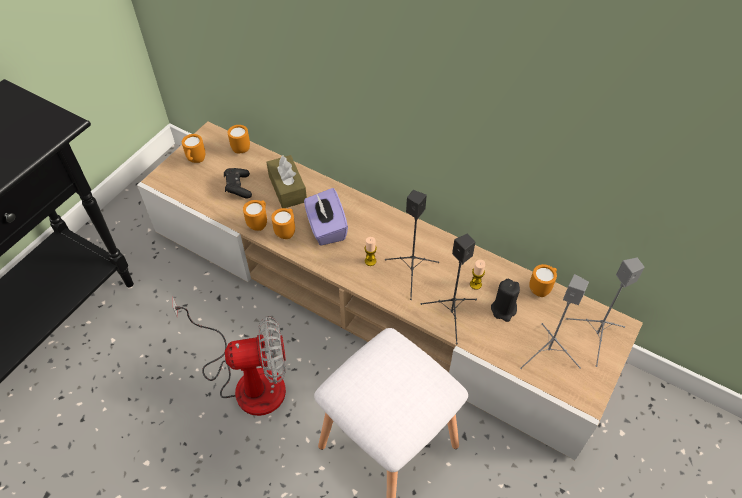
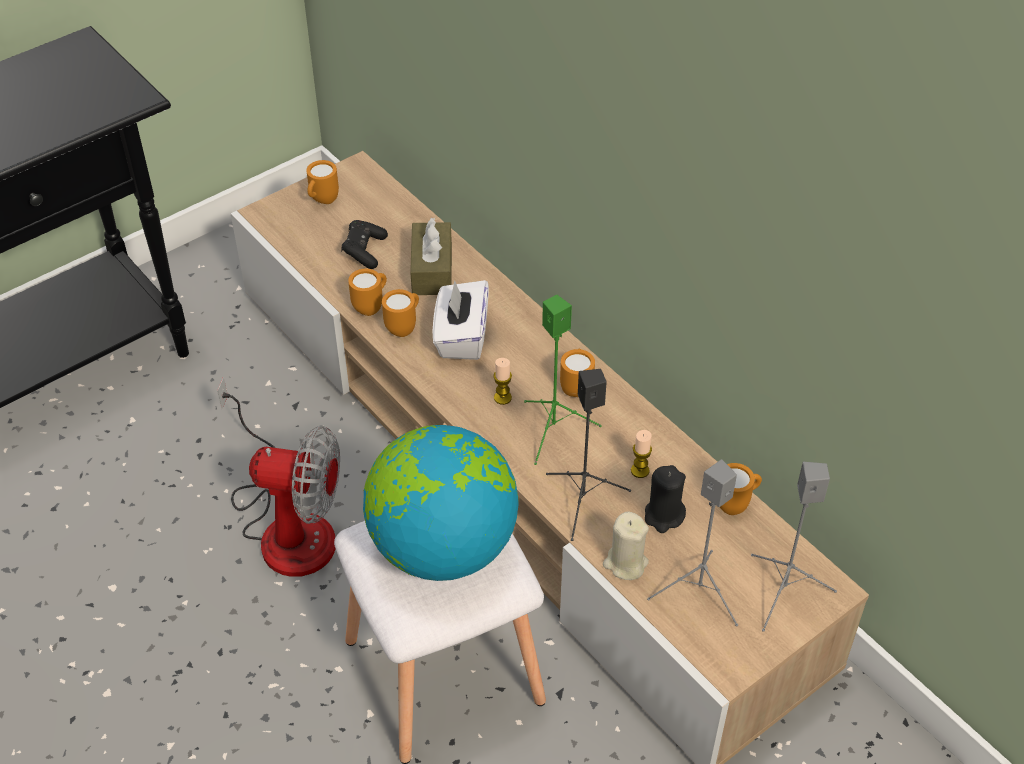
camera: 20 degrees right, 5 degrees down
orange mug [227,125,250,153] -> orange mug moved to [560,349,595,397]
purple tissue box [304,188,348,246] -> white tissue box [432,280,489,360]
black speaker [385,190,439,300] -> green speaker [524,295,602,465]
none -> globe [363,425,519,581]
none -> beige candle [603,511,649,580]

